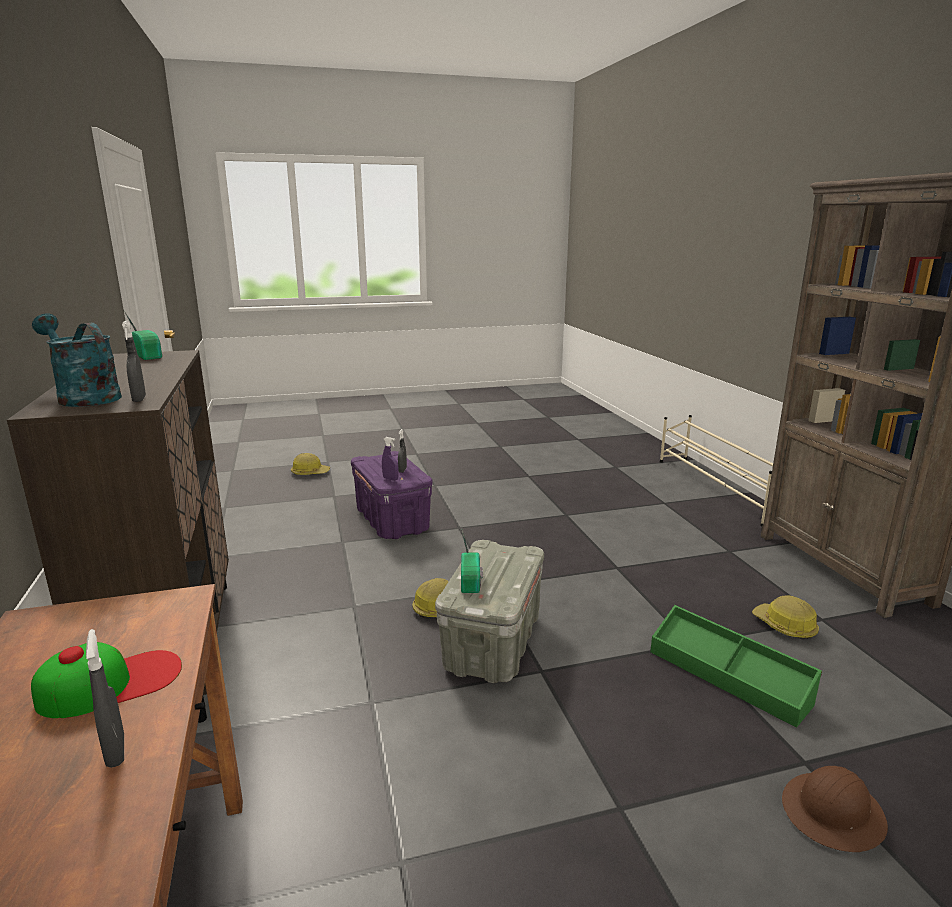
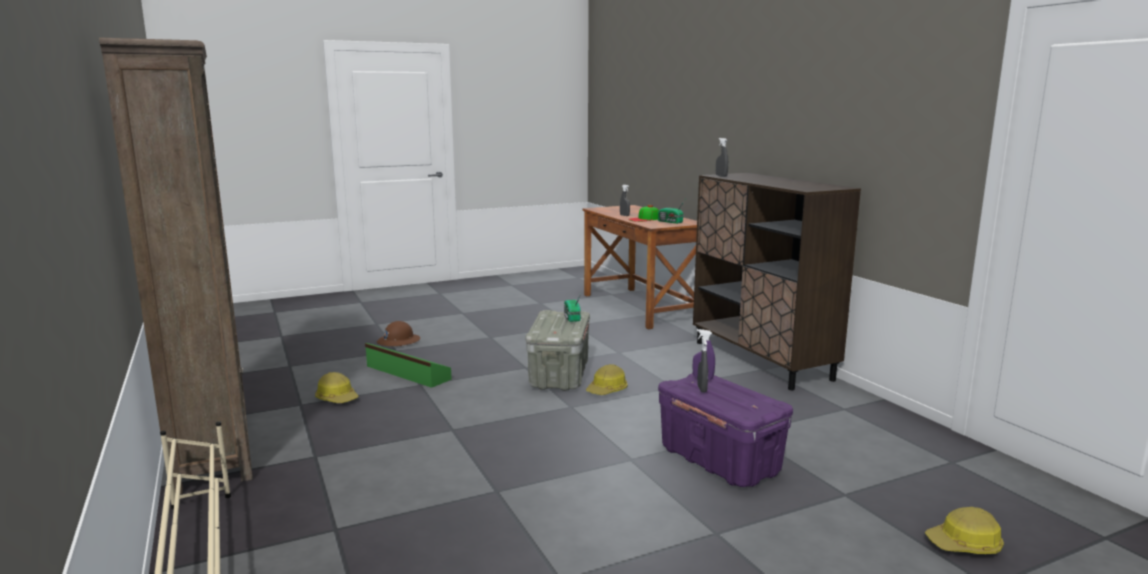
camera: 170 degrees right, 5 degrees down
turquoise watering can [32,313,122,407] -> none
radio [123,309,162,360] -> radio moved to [658,200,685,224]

